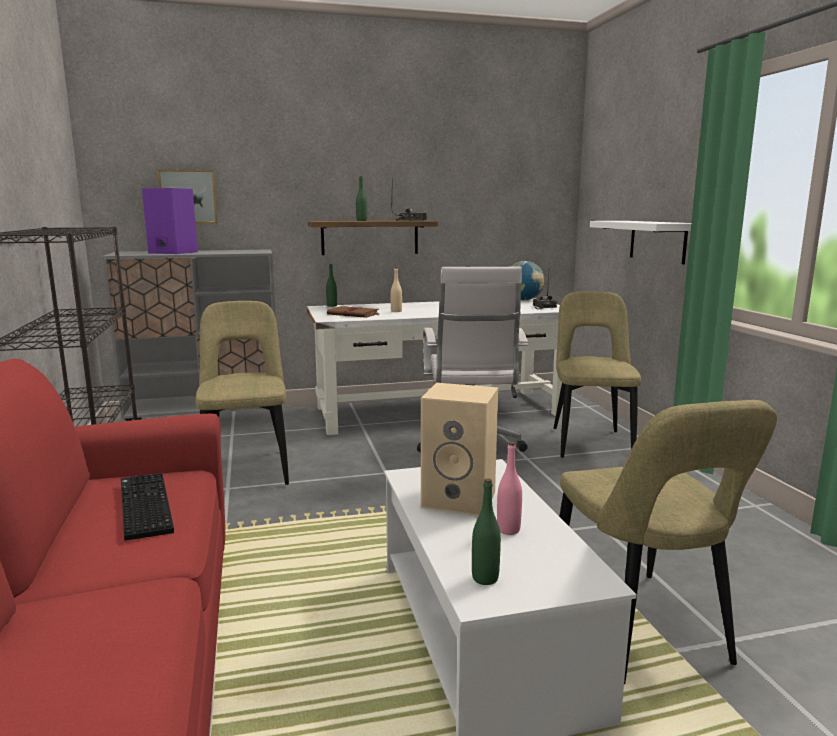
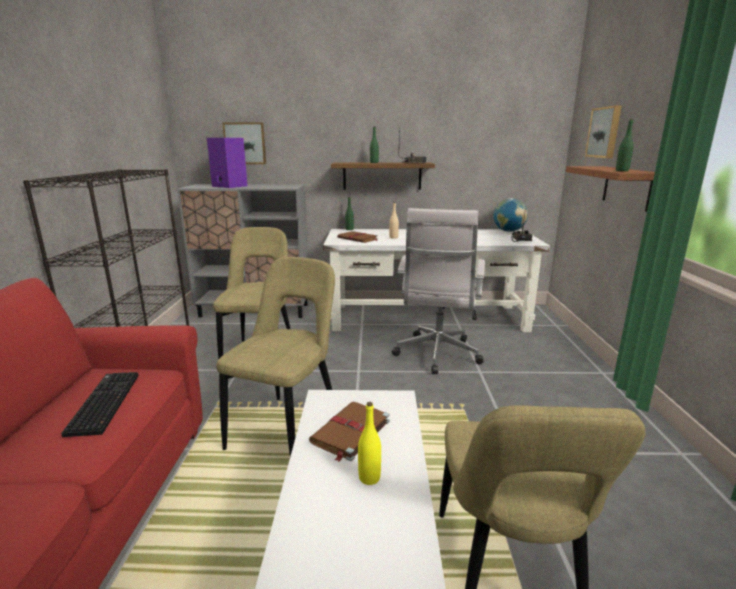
camera: 15 degrees right, 5 degrees up
beige speaker [421,383,498,516] -> brown book [309,402,390,462]
green bottle [472,478,501,585] -> green bottle moved to [616,119,633,171]
pink bottle [497,442,522,535] -> yellow bottle [358,402,381,485]
beige chair [553,291,641,458] -> beige chair moved to [216,257,335,456]
white shelf [590,221,691,265] -> brown shelf [566,166,655,212]
none -> picture [585,106,622,158]

